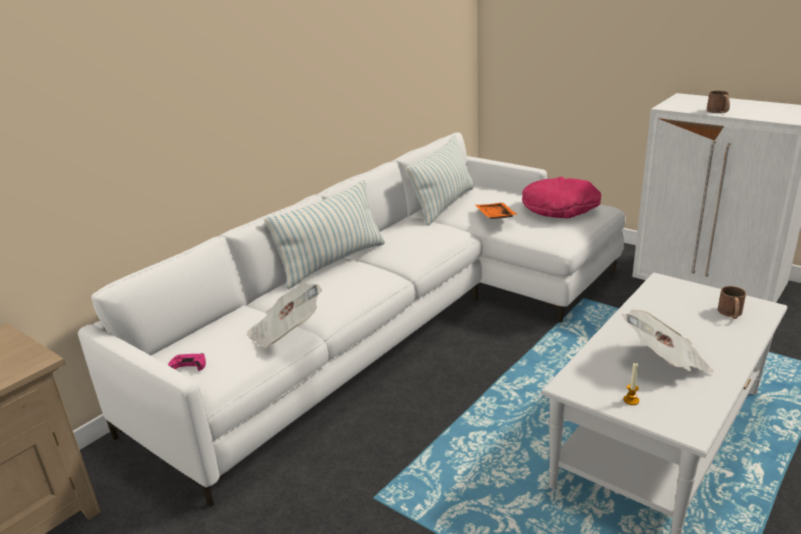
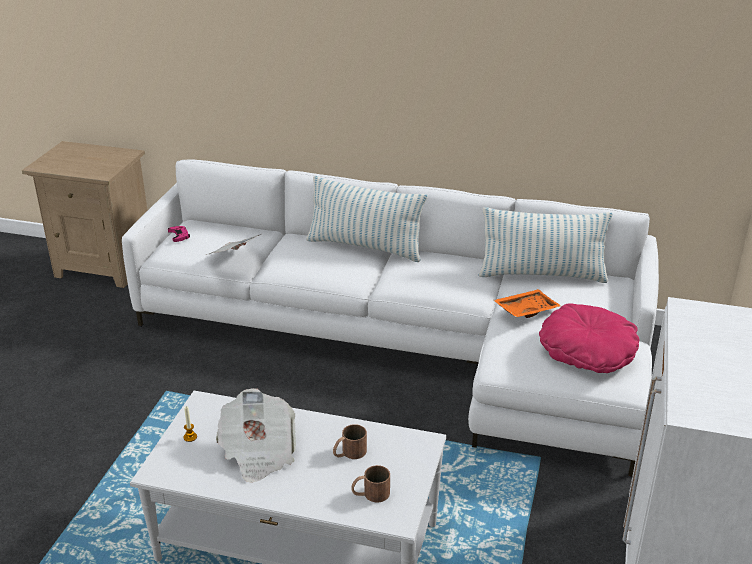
camera: 65 degrees right, 5 degrees up
brown mug [707,91,730,113] -> brown mug moved to [333,424,367,459]

